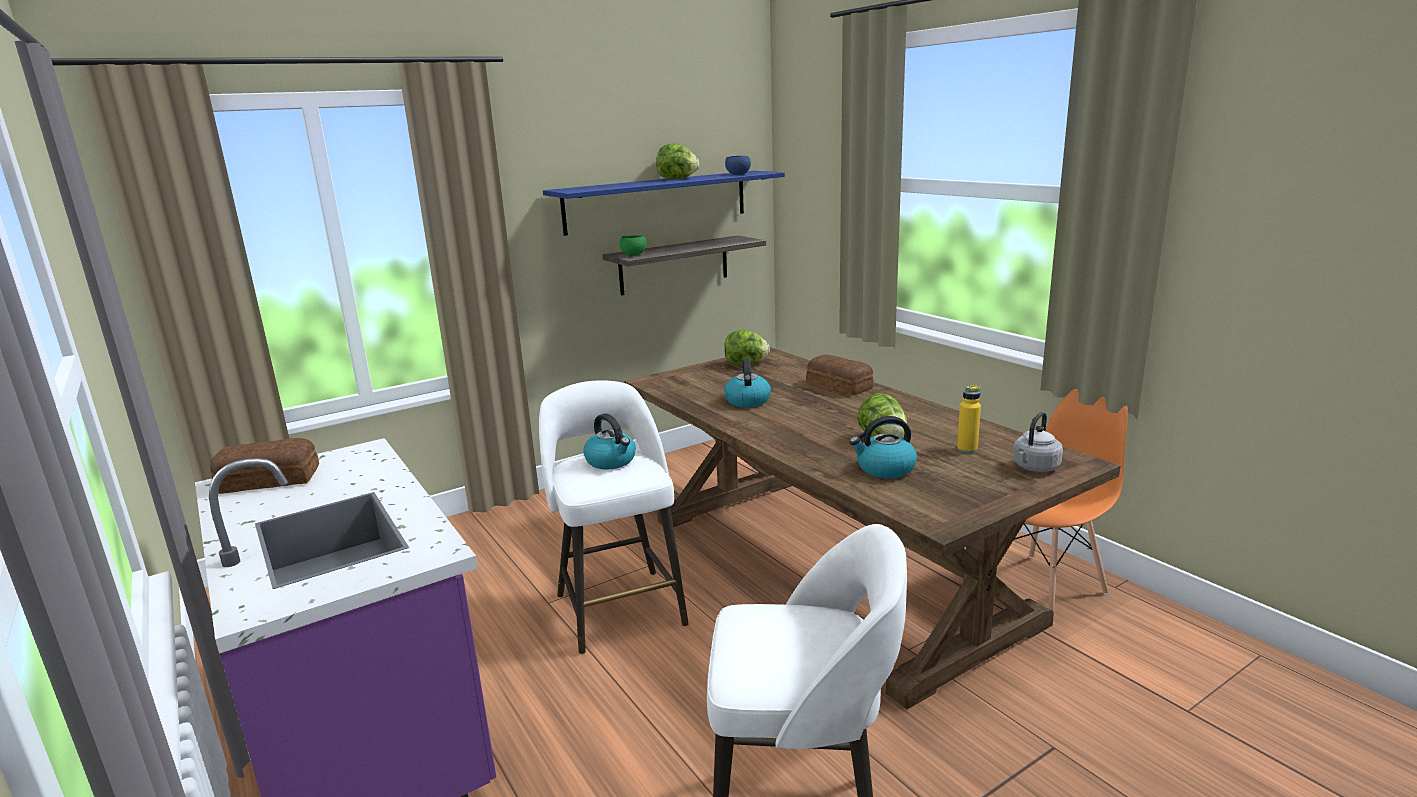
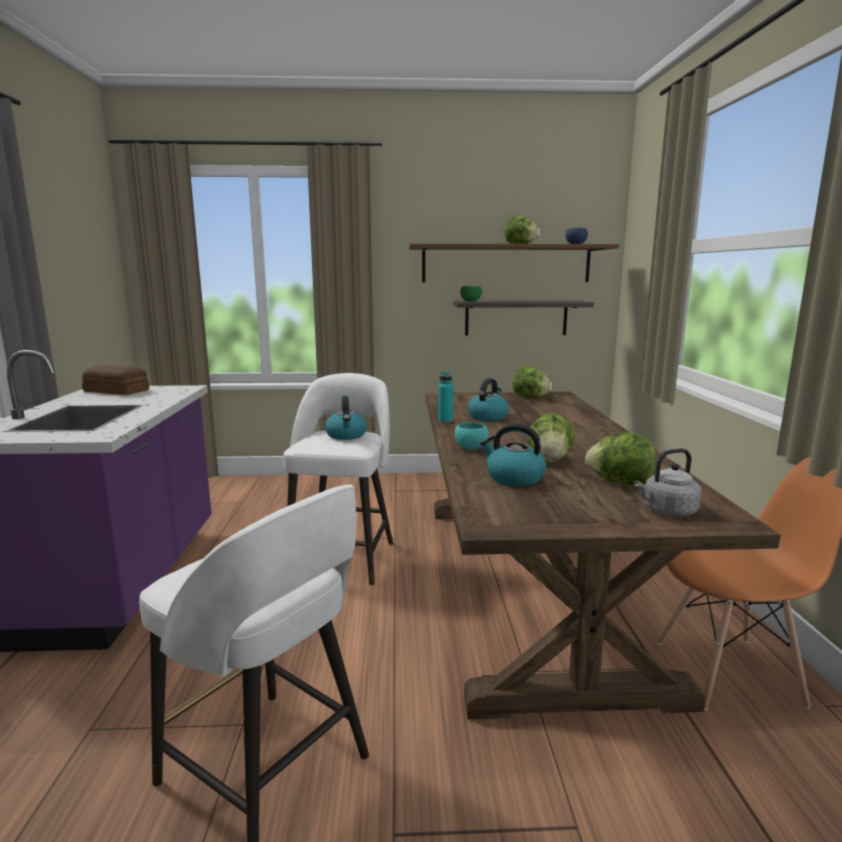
camera: 30 degrees right, 5 degrees down
blue shelf [543,171,785,236] -> brown shelf [409,244,619,282]
bread [806,355,874,396] -> none
yellow bottle [957,385,981,453] -> lettuce [585,432,656,485]
none -> turquoise bottle [438,371,453,423]
none -> turquoise bowl [455,422,489,449]

